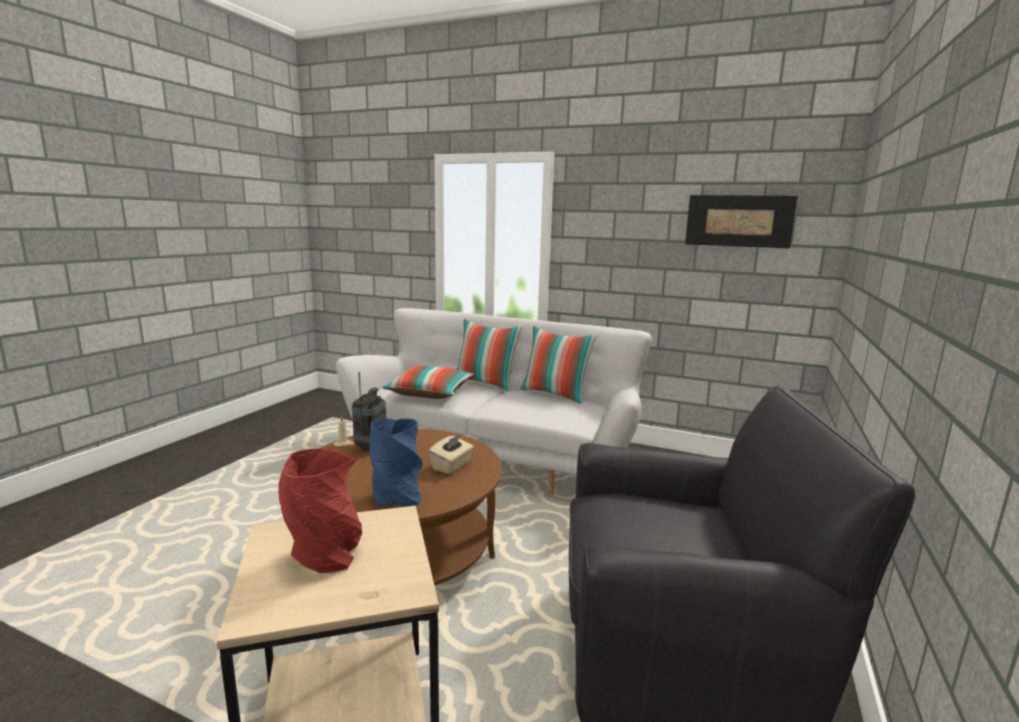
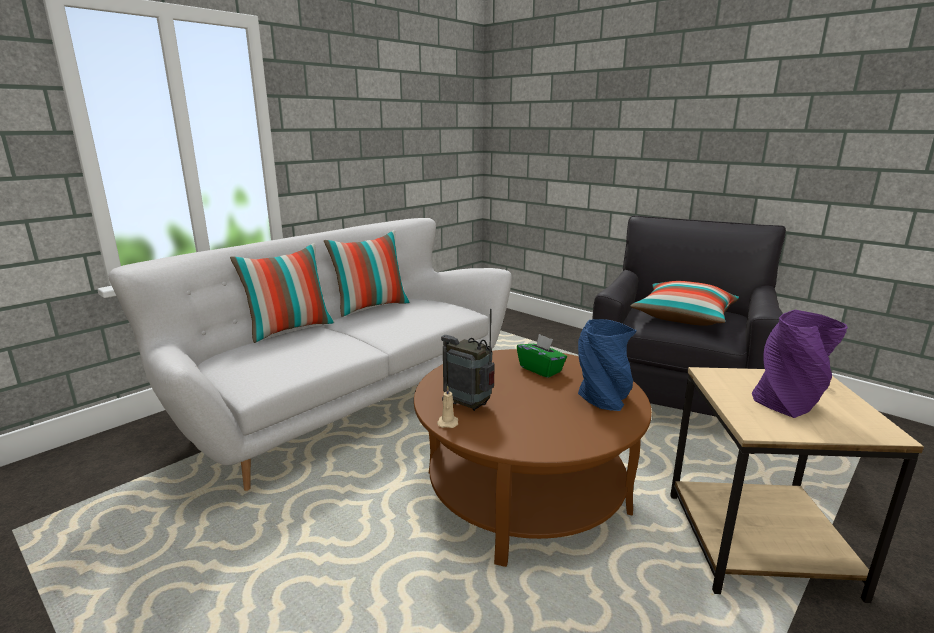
camera: 70 degrees left, 5 degrees up
red vase [279,448,362,573] -> purple vase [752,310,848,418]
pillow [382,366,474,399] -> pillow moved to [630,281,739,325]
beige tissue box [429,434,474,474] -> green tissue box [517,334,567,378]
picture [685,195,798,248] -> none

